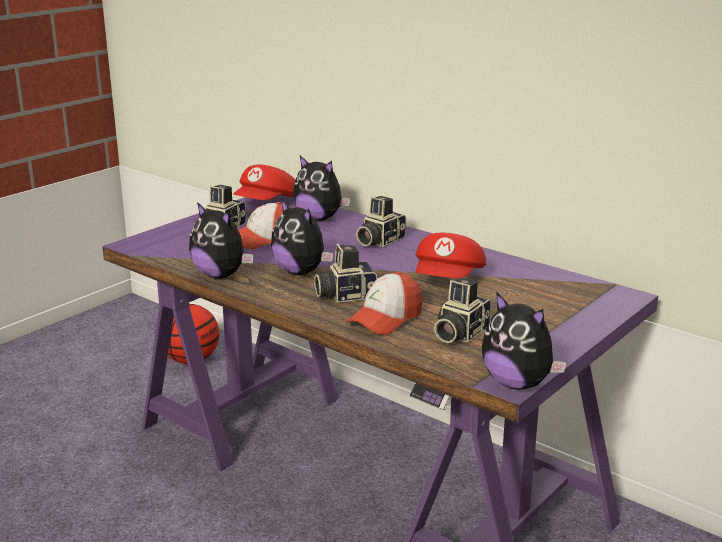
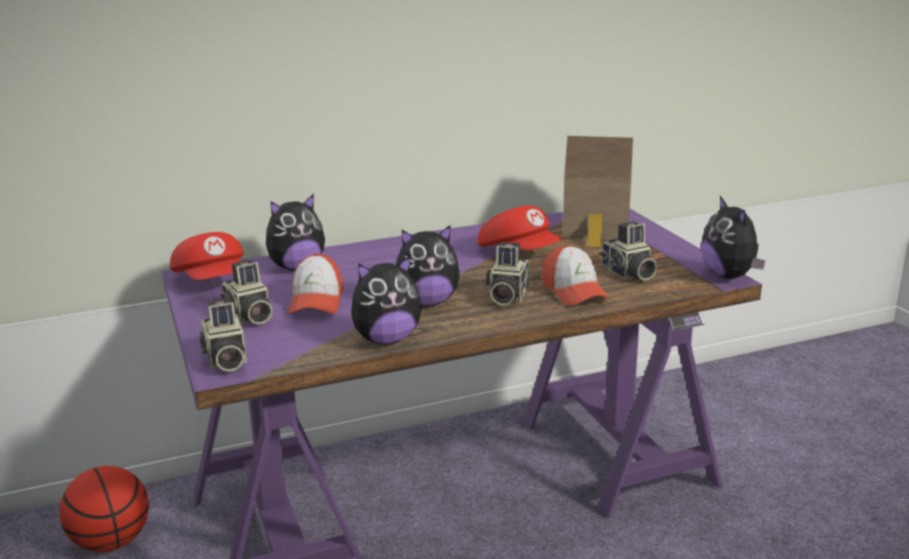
camera: 60 degrees left, 0 degrees up
camera [356,196,406,247] -> camera moved to [200,298,247,372]
plush toy [482,292,567,390] -> plush toy turned 90 degrees clockwise [701,196,765,279]
none -> toy house [562,136,633,248]

